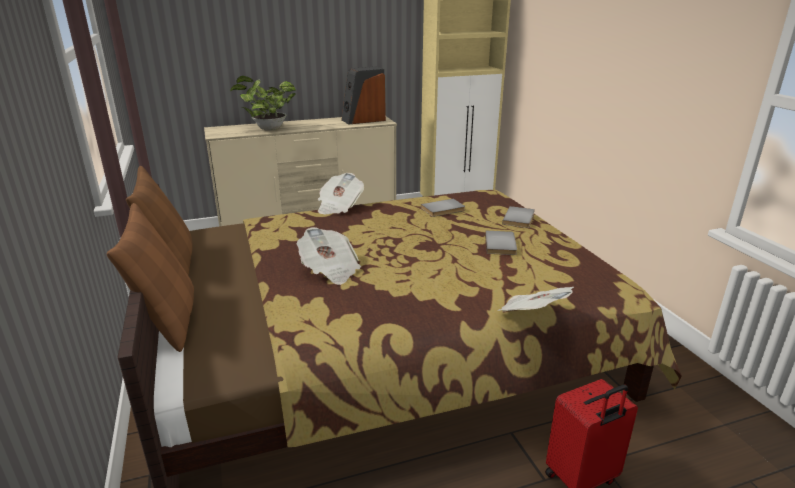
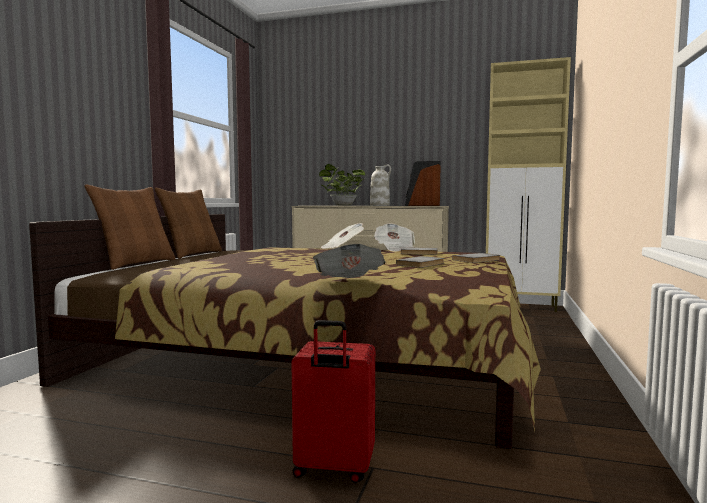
camera: 35 degrees right, 20 degrees down
newspaper [297,227,361,285] -> newspaper moved to [374,223,415,252]
none -> white vase [370,164,391,206]

